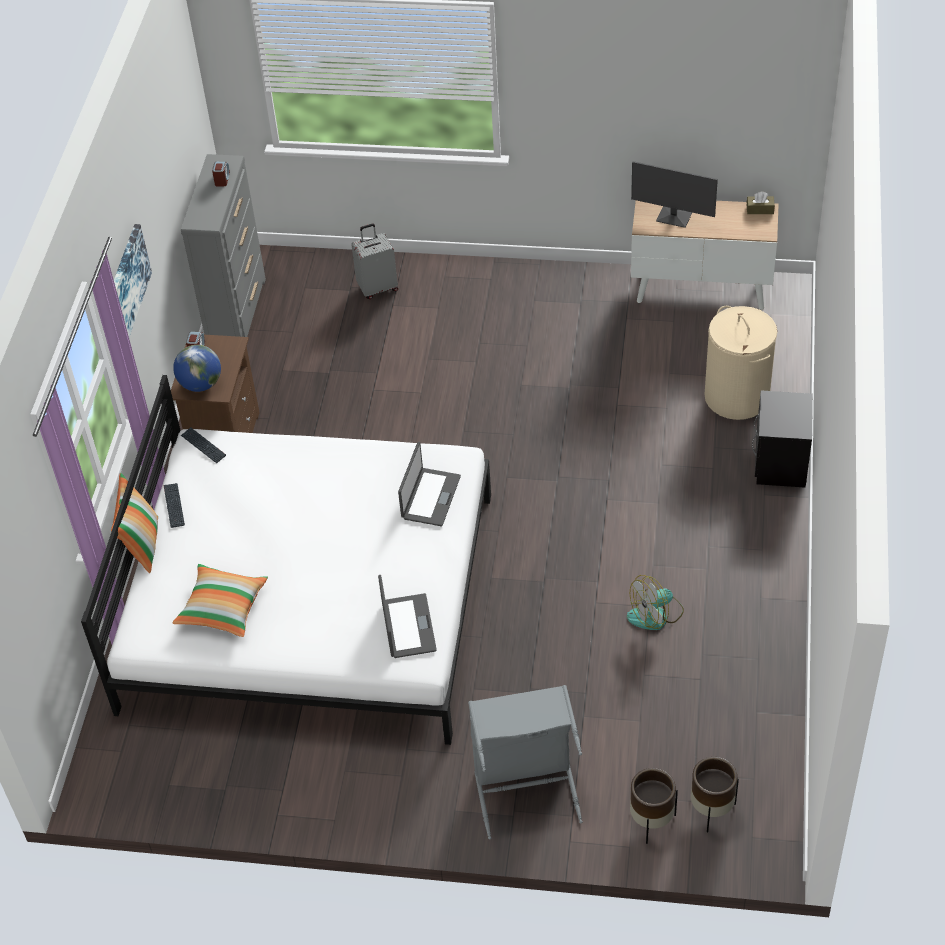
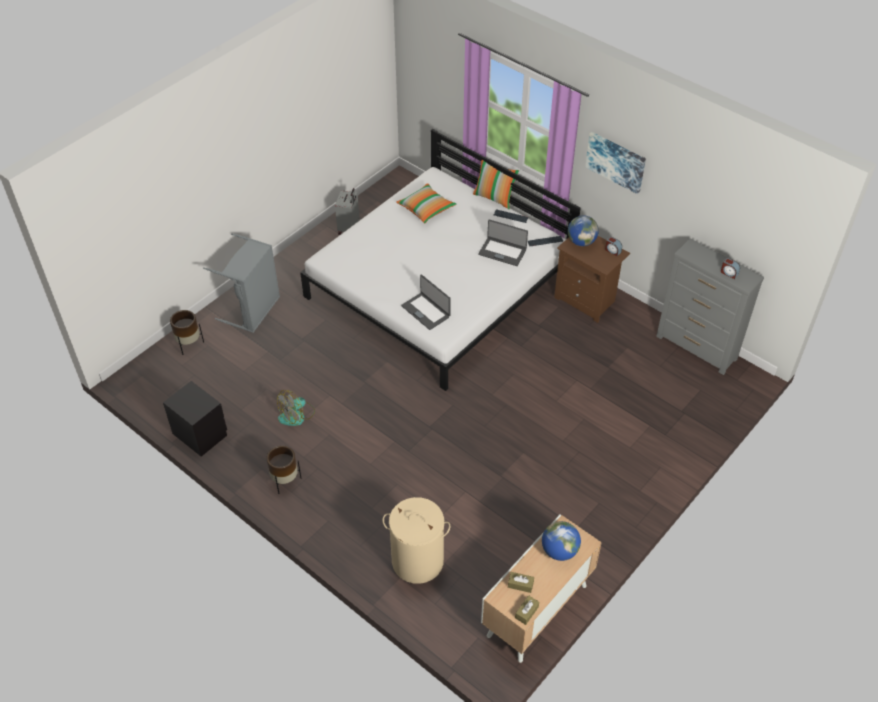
camera: 120 degrees right, 0 degrees up
grey suitcase [351,224,398,299] -> grey suitcase moved to [335,188,359,235]
laptop [378,575,437,658] -> laptop moved to [478,219,528,266]
fan [627,575,684,630] -> fan turned 135 degrees counterclockwise [277,390,315,426]
monitor [631,161,718,228] -> globe [542,521,581,561]
brown planter [691,757,739,832] -> brown planter moved to [267,445,302,494]
black nightstand [752,390,813,488] -> black nightstand moved to [163,381,227,457]
none -> brown tissue box [508,572,534,593]

